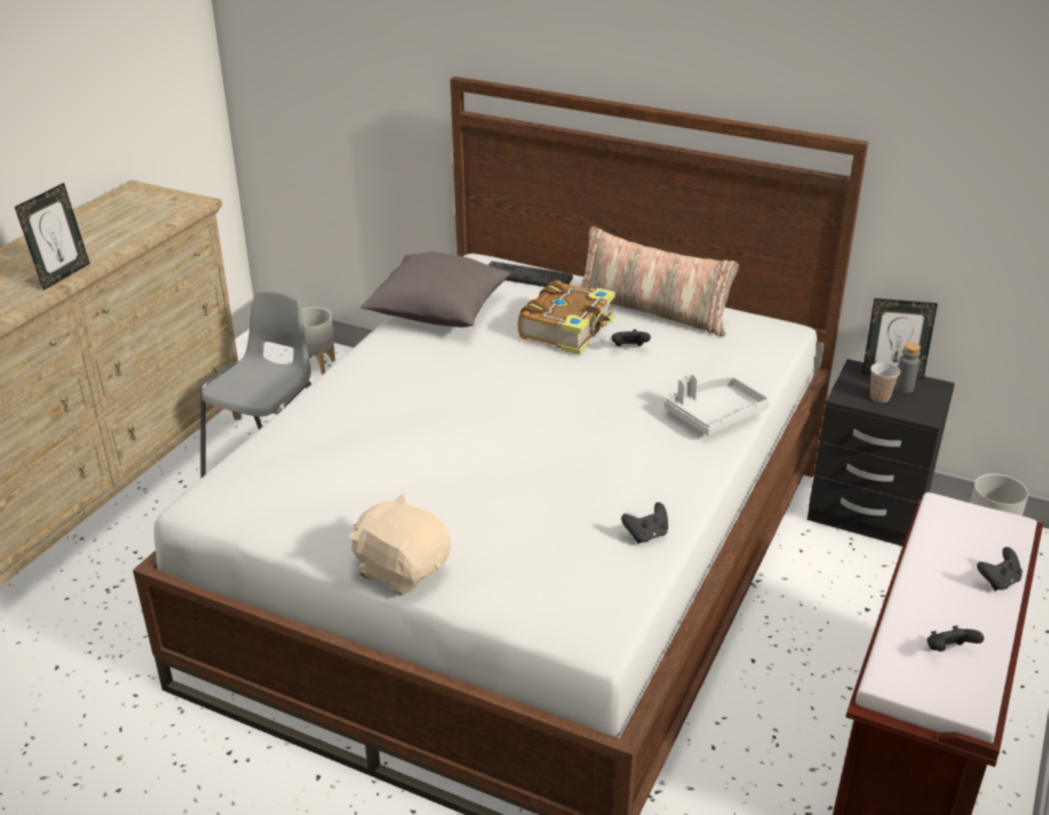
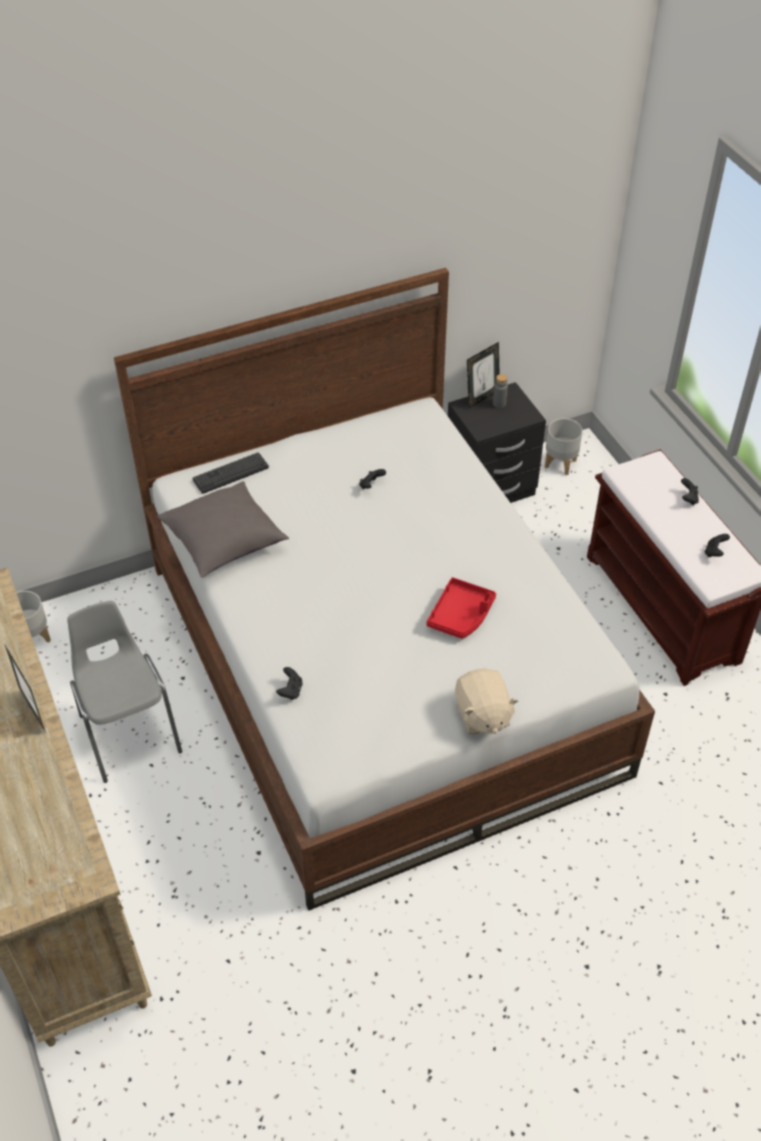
camera: 50 degrees left, 15 degrees up
beige plush toy [349,493,451,596] -> beige plush toy turned 90 degrees counterclockwise [455,668,518,734]
book [518,280,615,355] -> none
pillow [580,226,739,337] -> none
black game controller [621,502,668,543] -> black game controller moved to [276,667,303,700]
grey tray [664,374,770,436] -> none
cup [870,362,900,403] -> none
none -> red tray [426,577,496,639]

